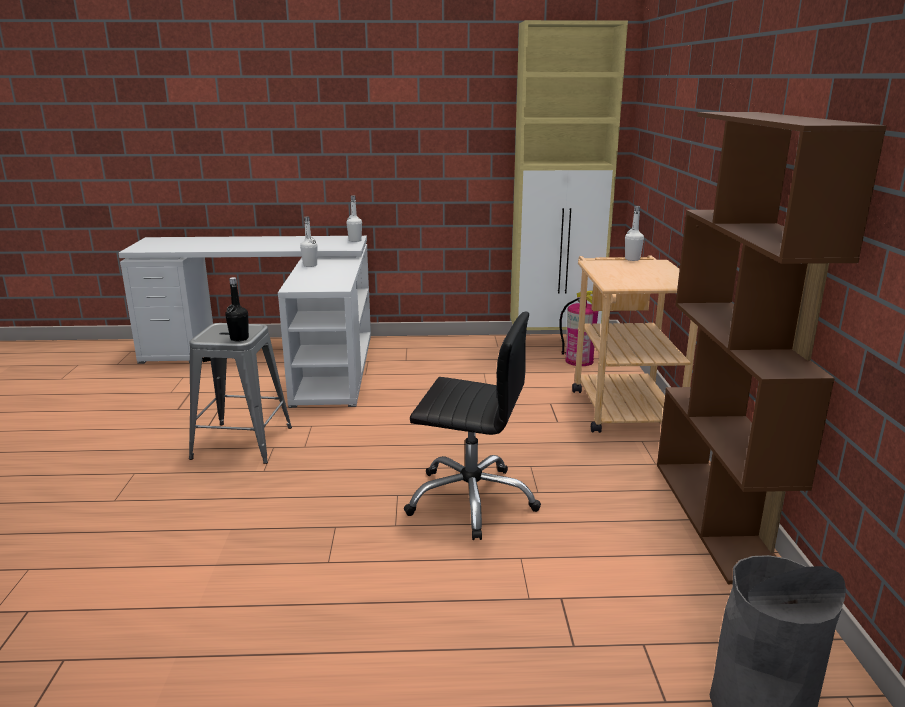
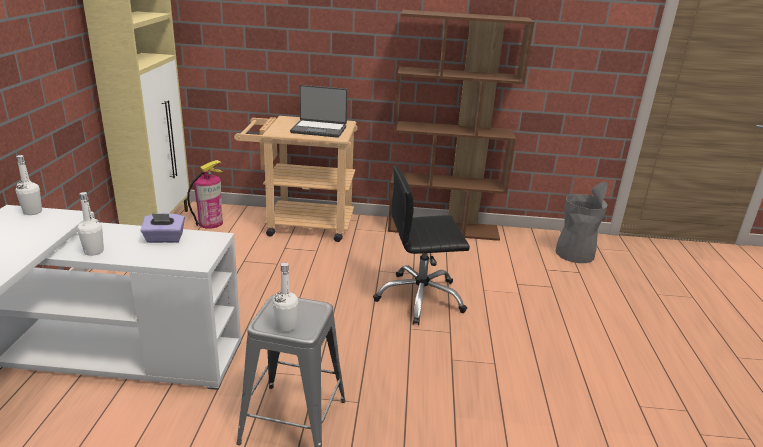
camera: 85 degrees left, 5 degrees up
black bottle [225,277,249,342] -> none
black office chair [404,312,541,540] -> black office chair turned 120 degrees counterclockwise [373,166,470,325]
white bottle [625,206,644,261] -> white bottle moved to [273,263,298,332]
none -> purple tissue box [140,213,185,243]
none -> laptop [290,85,348,138]

